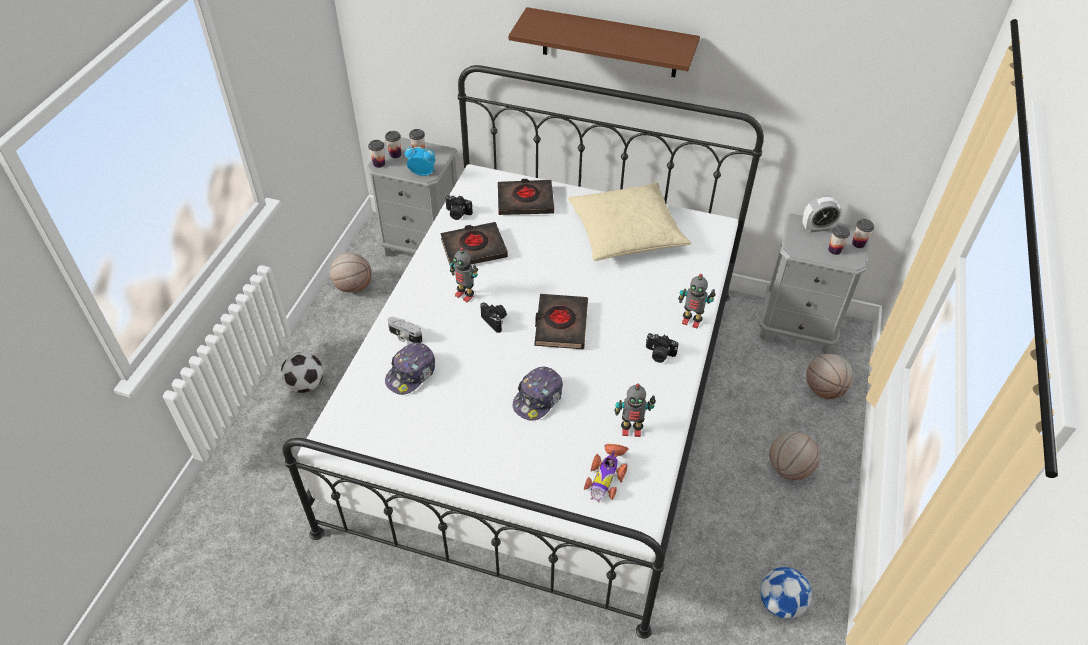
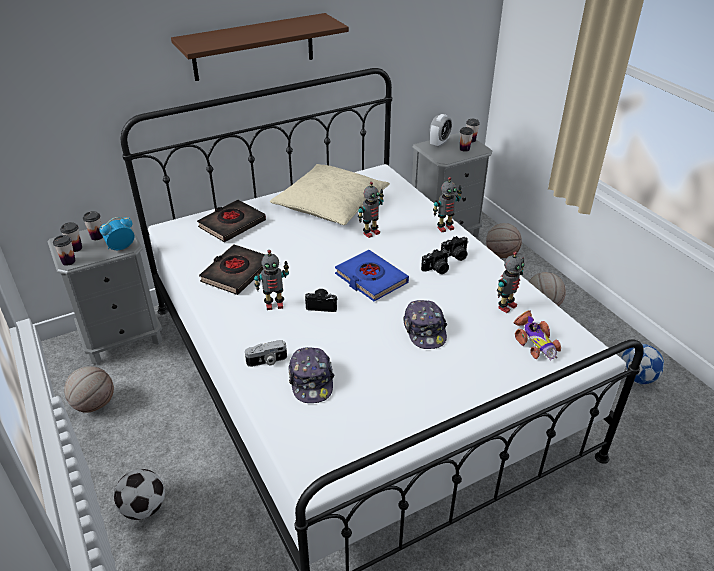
camera: 45 degrees left, 10 degrees down
camera [445,195,473,220] -> camera moved to [421,249,449,274]
black book [534,294,588,349] -> blue book [335,250,409,301]
none -> toy robot [358,182,384,238]

